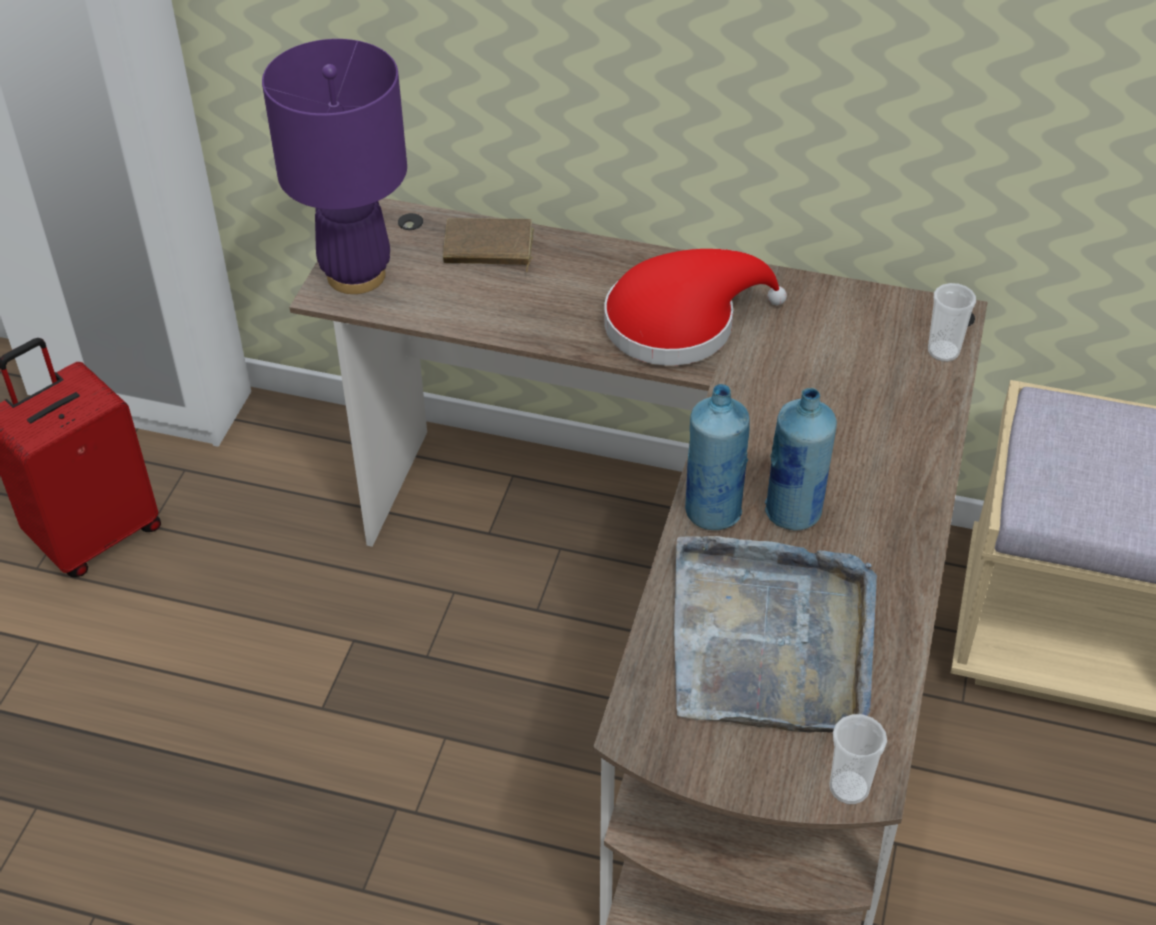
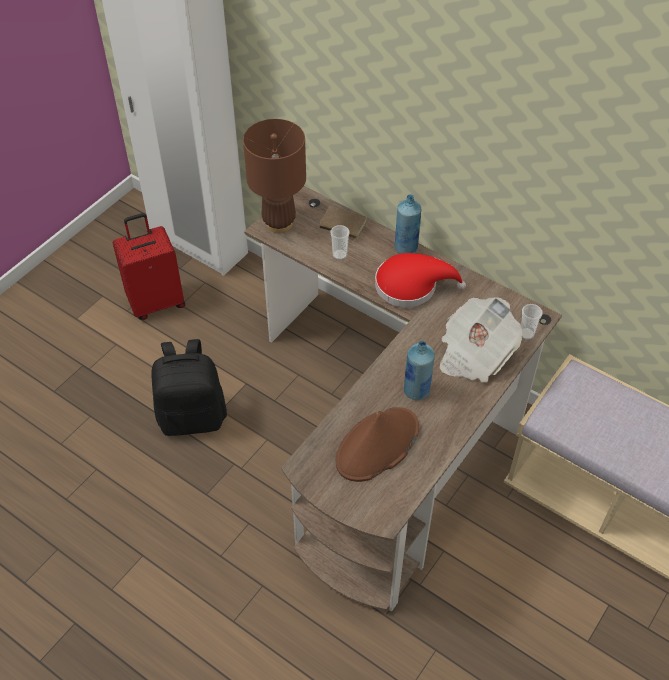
camera: 20 degrees right, 5 degrees up
purple table lamp [262,39,407,294] -> brown table lamp [243,119,306,233]
grey tray [674,536,877,733] -> brown hat [336,407,419,482]
blue bottle [685,384,750,530] -> blue bottle moved to [395,194,421,254]
cup [829,714,887,804] -> cup moved to [331,225,349,260]
none -> black backpack [151,339,227,436]
none -> newspaper [439,297,522,383]

